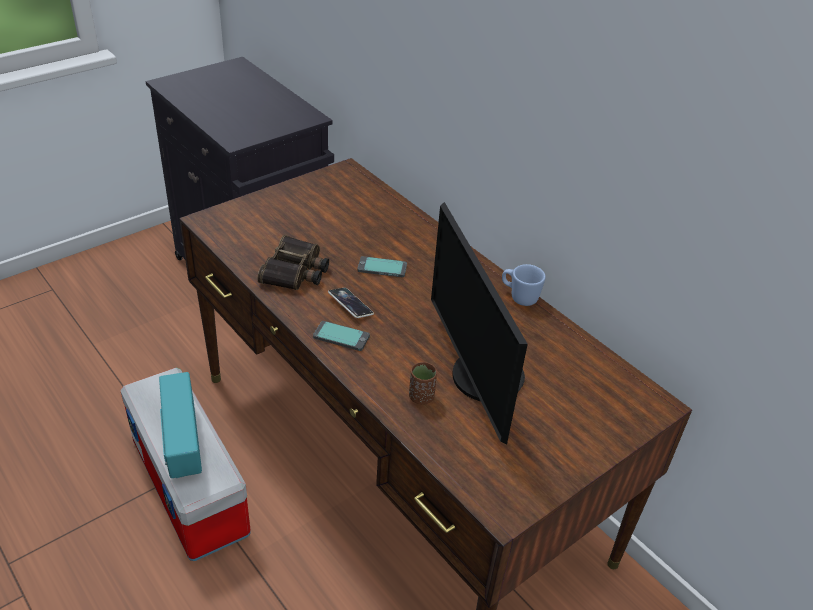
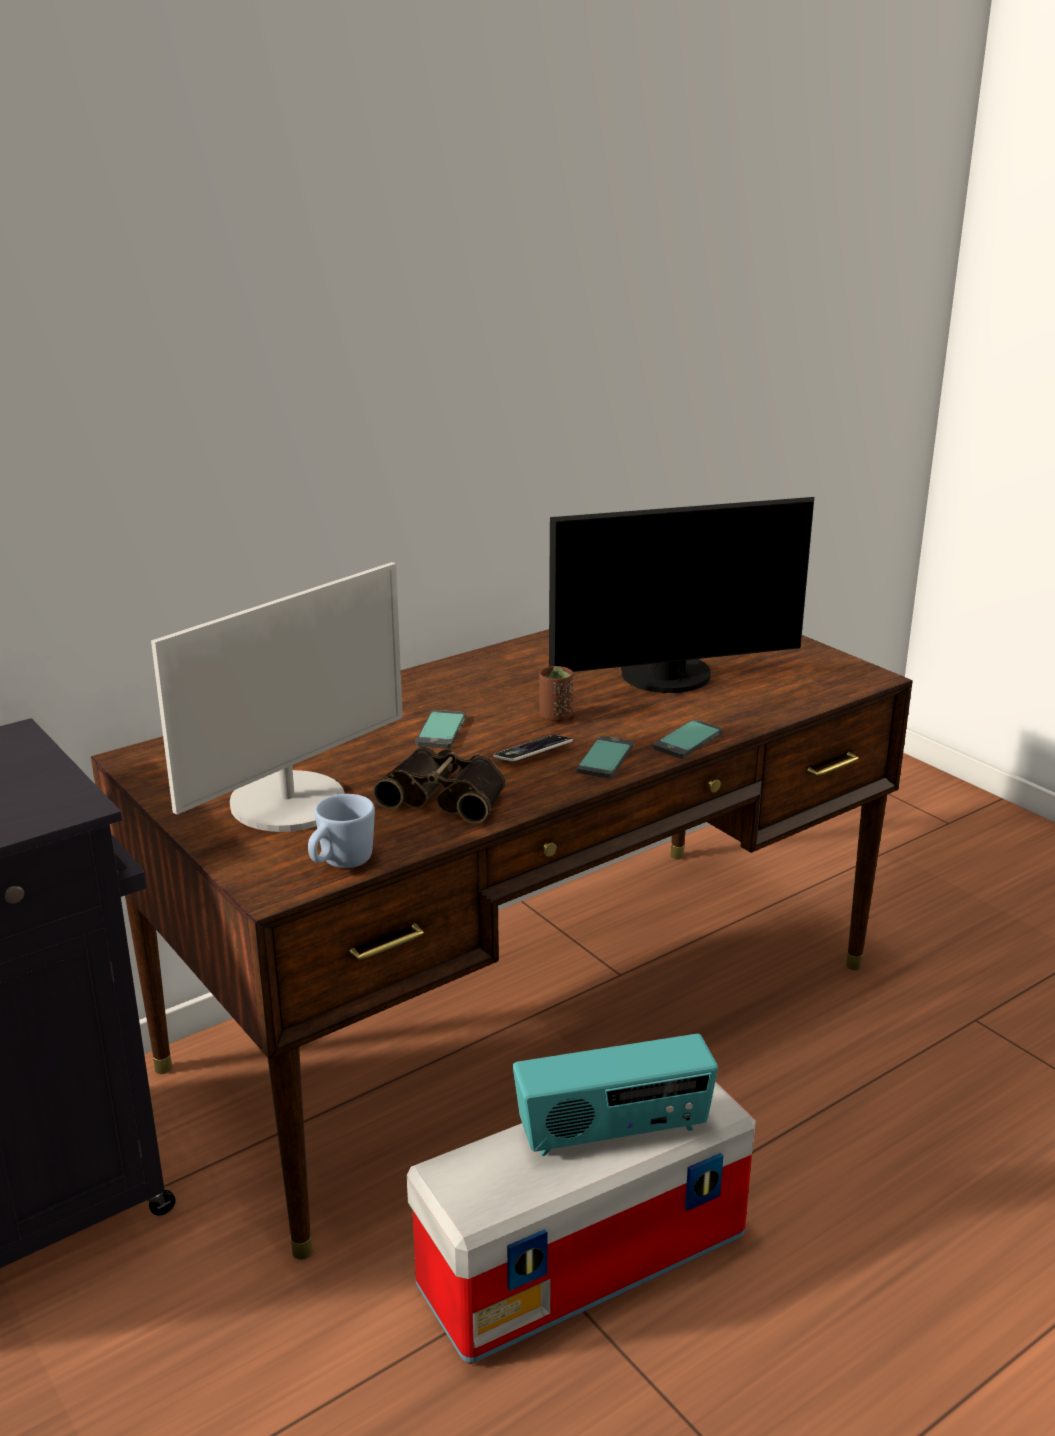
camera: 85 degrees left, 15 degrees down
brown cup [409,362,437,405] -> brown cup moved to [539,666,573,722]
blue mug [502,264,546,306] -> blue mug moved to [308,794,375,868]
none -> monitor [151,562,403,832]
none -> phone [653,719,723,758]

